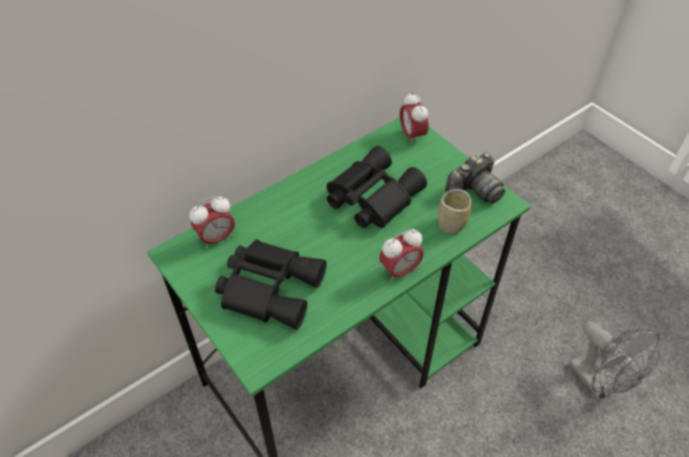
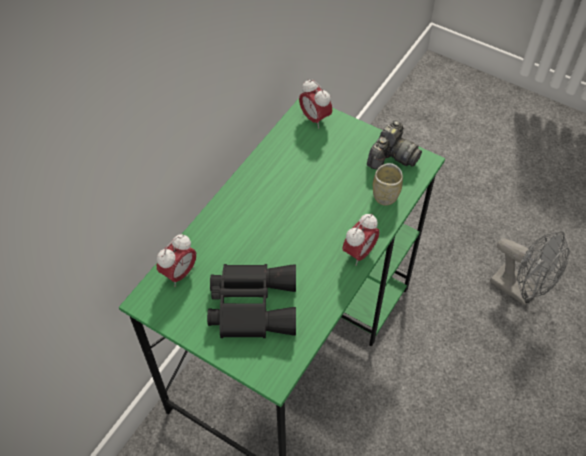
camera: 20 degrees left, 5 degrees up
black binoculars [327,146,427,228] -> none

